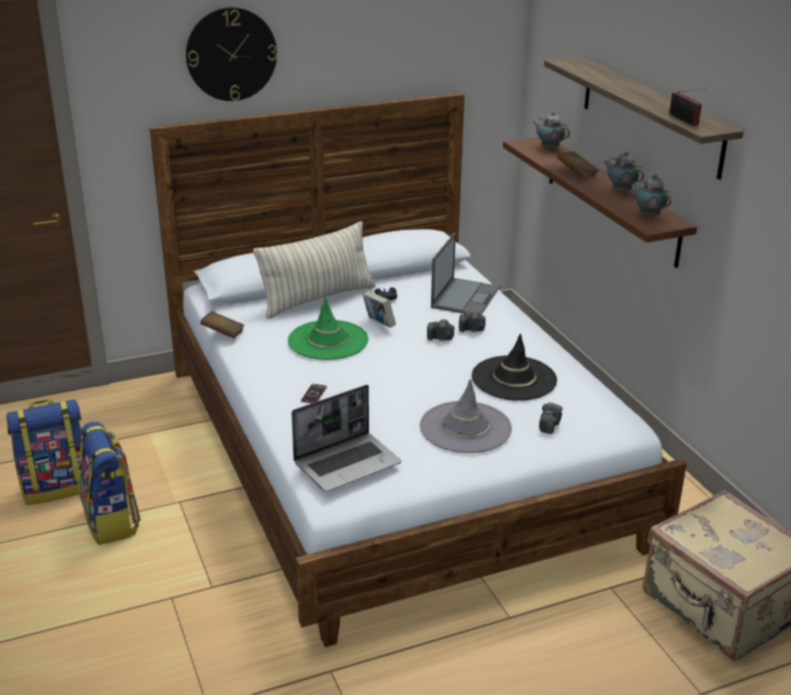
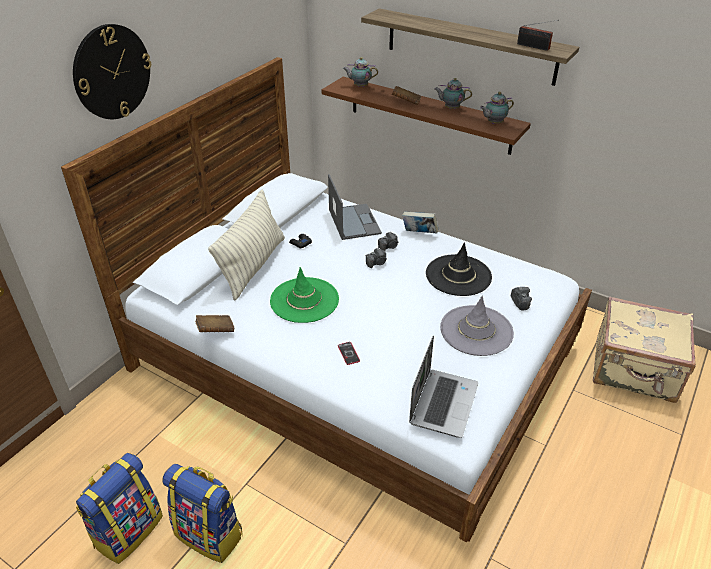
camera: 35 degrees left, 10 degrees up
book [362,291,396,328] -> book moved to [402,211,438,234]
teapot [633,174,672,218] -> teapot turned 45 degrees counterclockwise [480,92,514,124]

